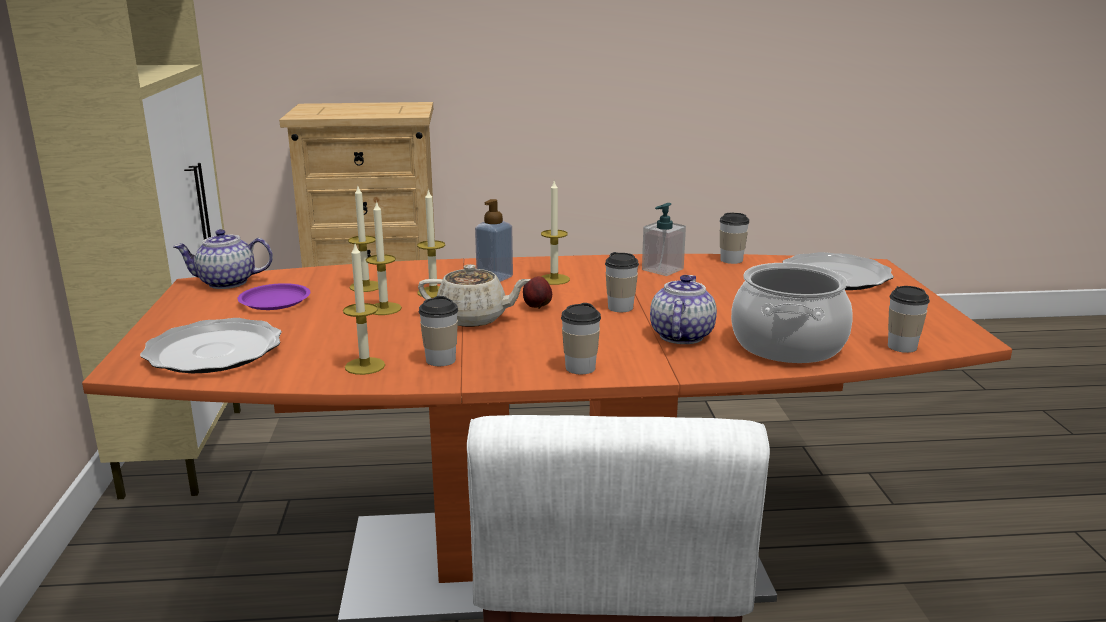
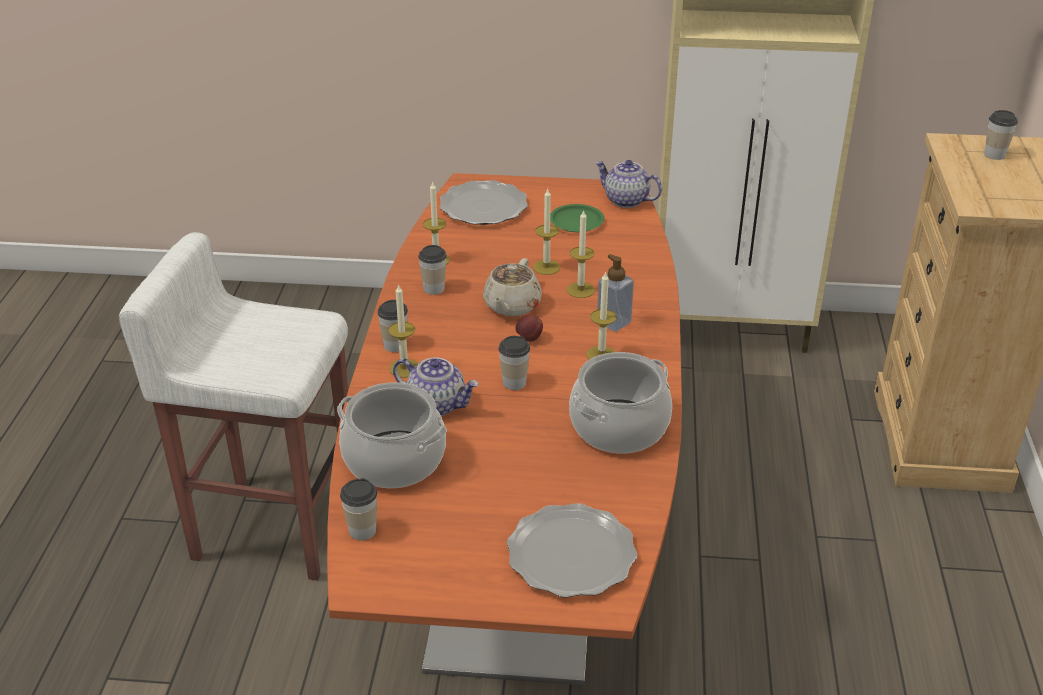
camera: 100 degrees right, 15 degrees up
teapot [173,229,273,289] -> teapot turned 60 degrees counterclockwise [595,160,662,208]
purple plate [238,283,310,310] -> green plate [550,204,604,232]
candle [348,186,378,292] -> candle moved to [388,284,419,378]
soap dispenser [642,203,686,276] -> cooking pot [569,352,672,454]
cup [720,212,749,264] -> cup moved to [984,110,1018,160]

